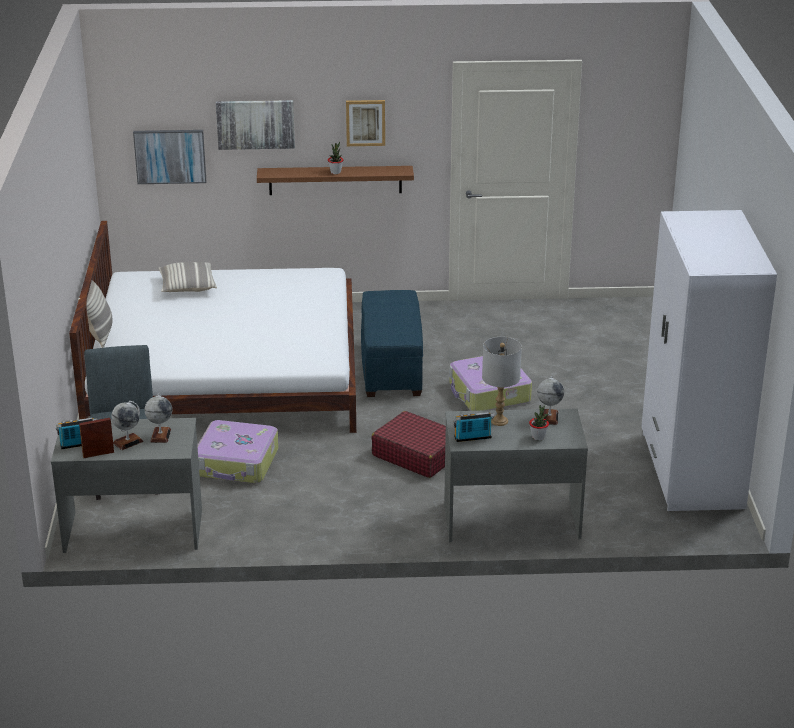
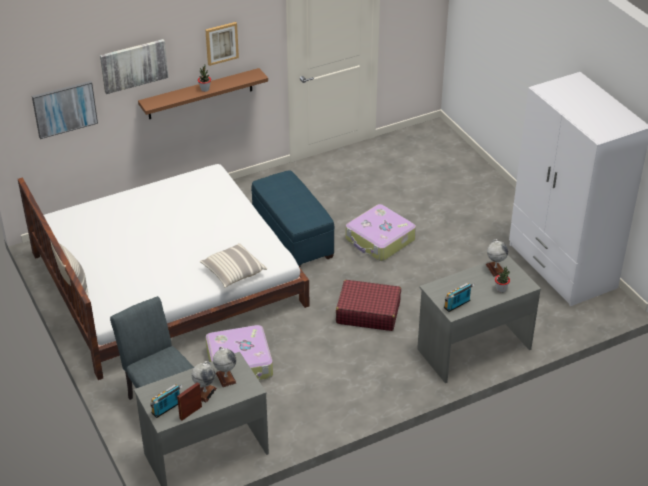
camera: 25 degrees left, 10 degrees up
pillow [159,262,217,292] -> pillow moved to [200,243,267,288]
grey table lamp [482,337,522,426] -> none

